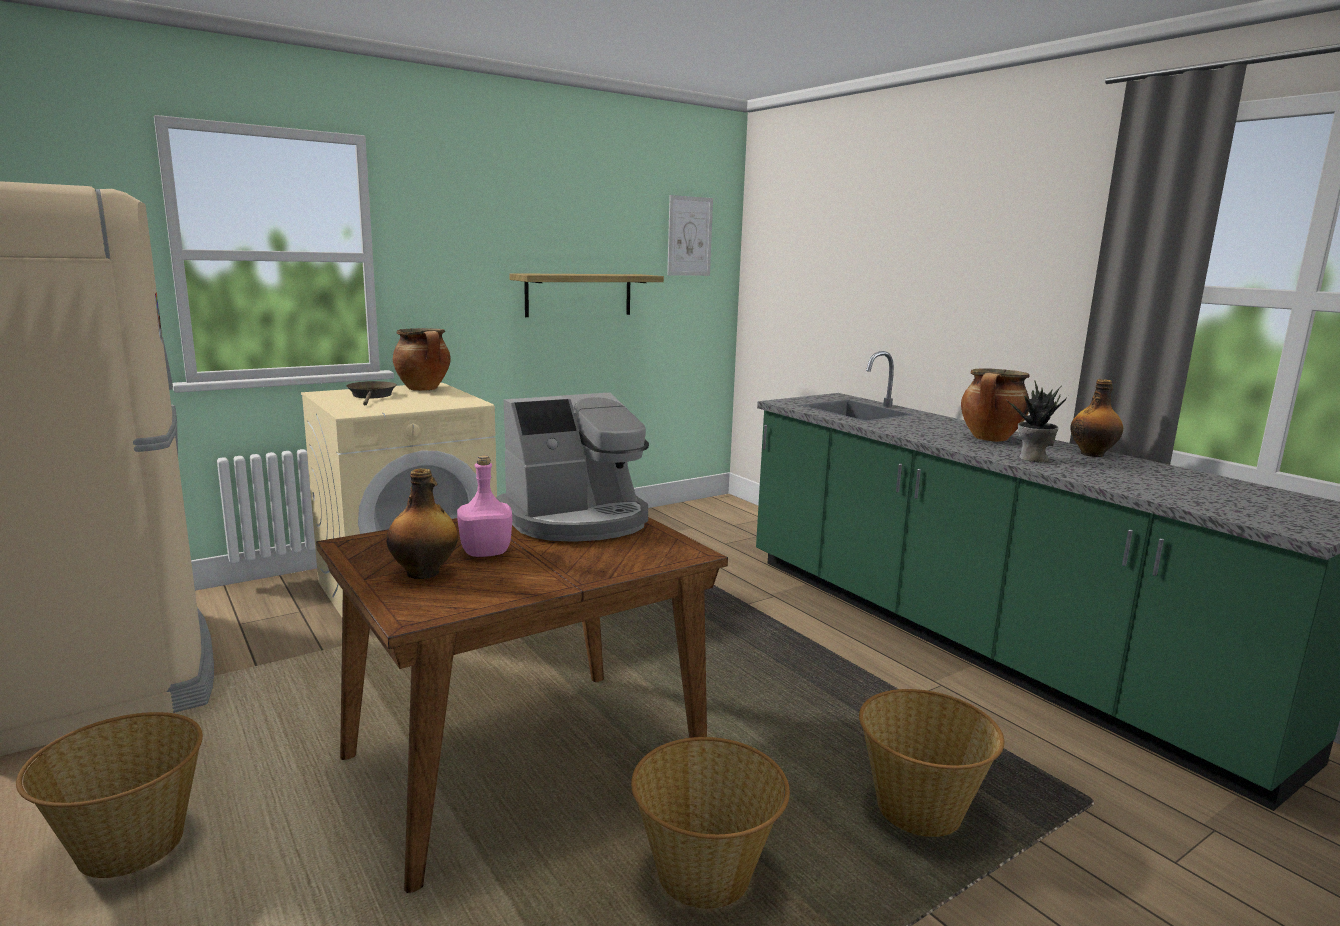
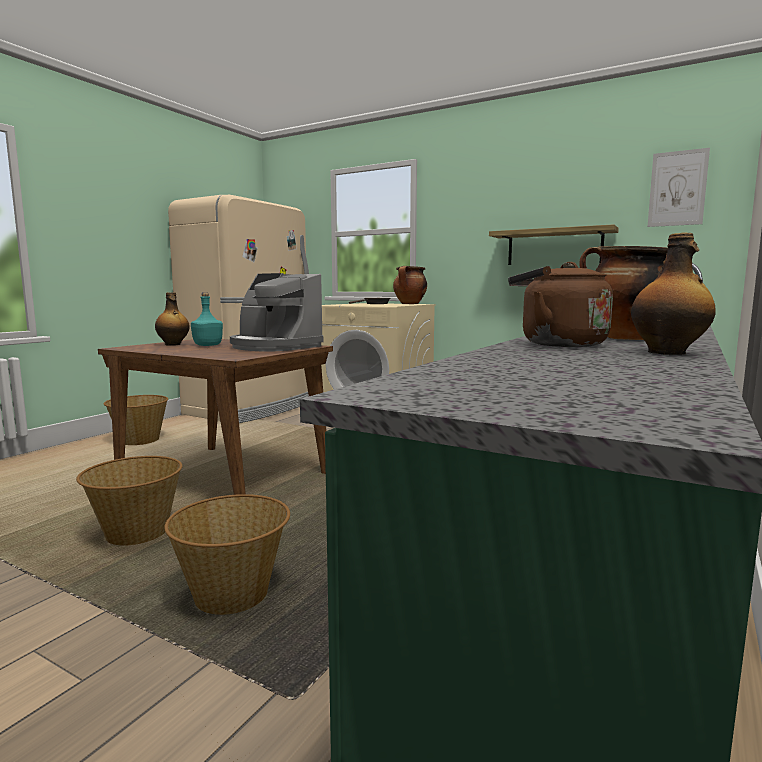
camera: 65 degrees right, 5 degrees down
pink bottle [457,455,512,557] -> turquoise bottle [191,292,223,346]
potted plant [1009,381,1068,462] -> brown kettle [508,262,613,347]

